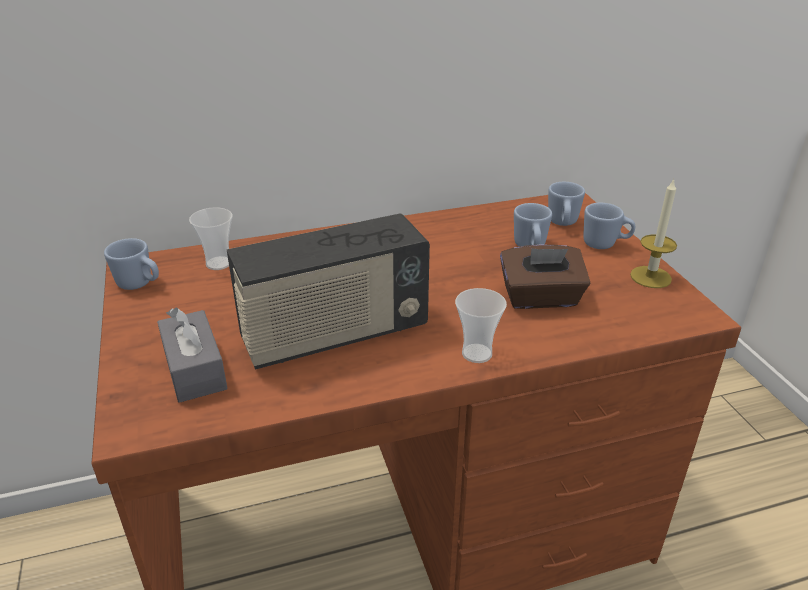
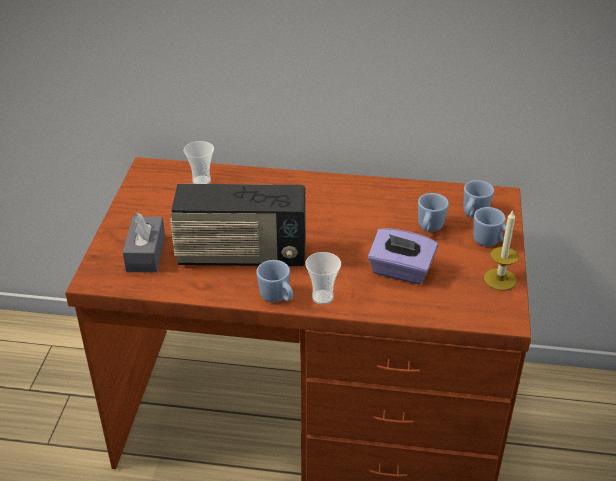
camera: 25 degrees right, 5 degrees up
blue mug [104,238,159,290] -> blue mug moved to [256,260,293,302]
brown tissue box [500,244,590,309] -> purple tissue box [368,228,438,285]

